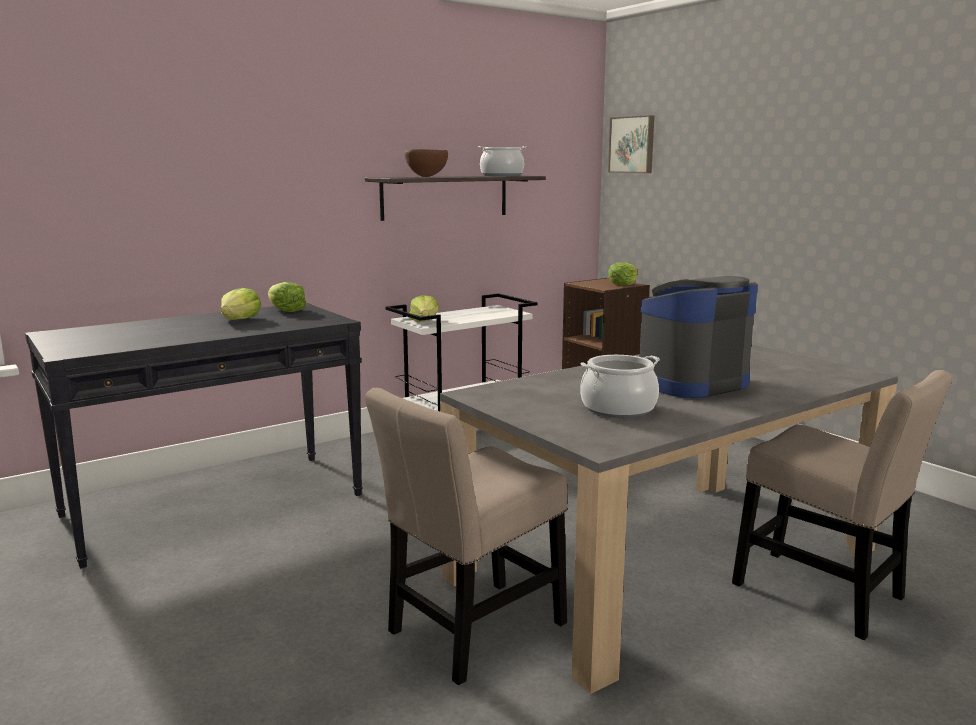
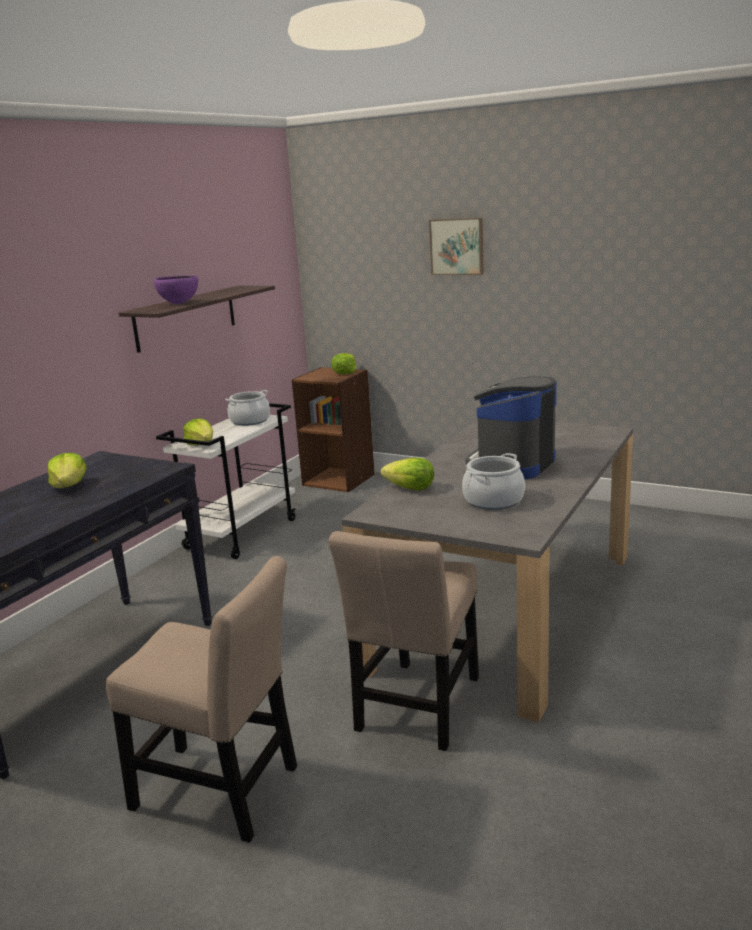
camera: 25 degrees left, 5 degrees up
lettuce [268,282,306,312] -> lettuce moved to [381,458,434,491]
brown bowl [404,149,448,177] -> purple bowl [154,275,198,304]
cooking pot [478,146,526,176] -> cooking pot moved to [225,390,270,426]
picture [608,115,654,173] -> picture moved to [429,217,484,275]
beige chair [732,370,952,640] -> beige chair moved to [106,556,297,843]

